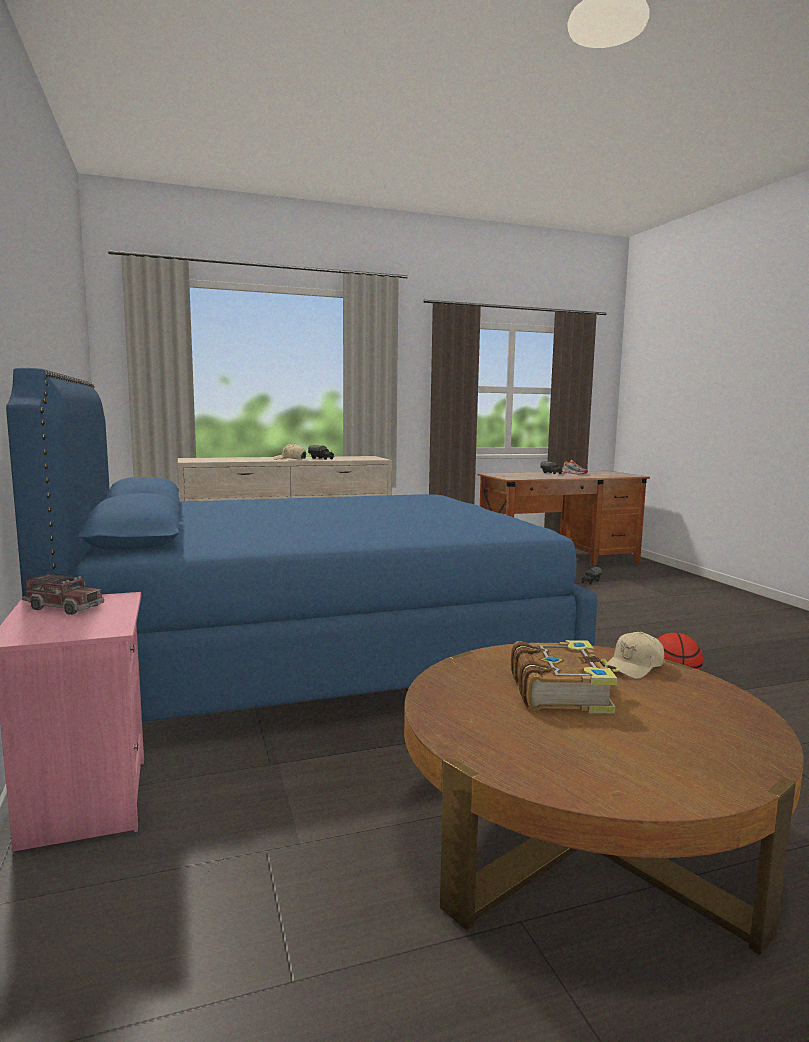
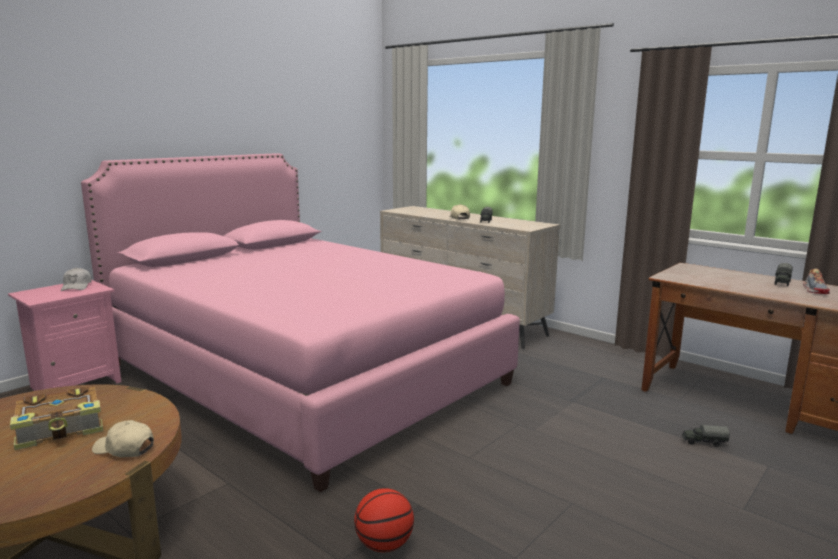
camera: 60 degrees right, 5 degrees up
blue bed [6,368,597,722] -> pink bed [81,153,520,493]
toy truck [22,573,104,615] -> white cap [61,267,92,291]

